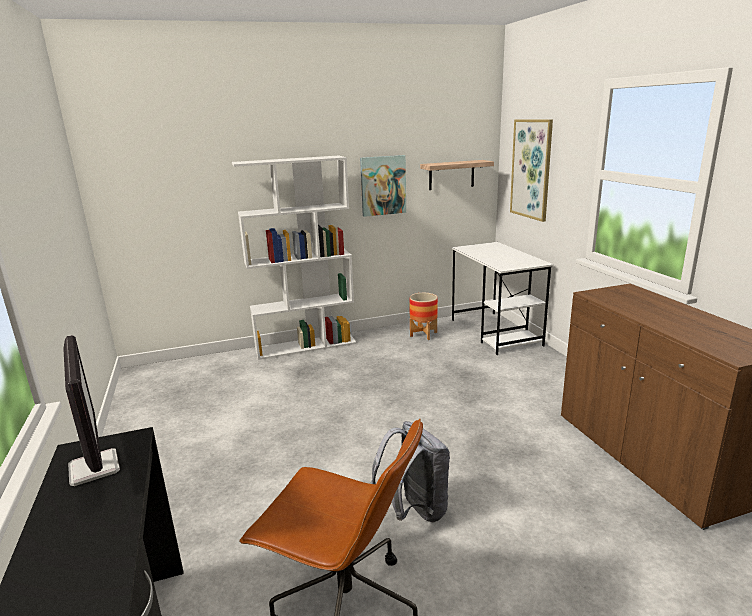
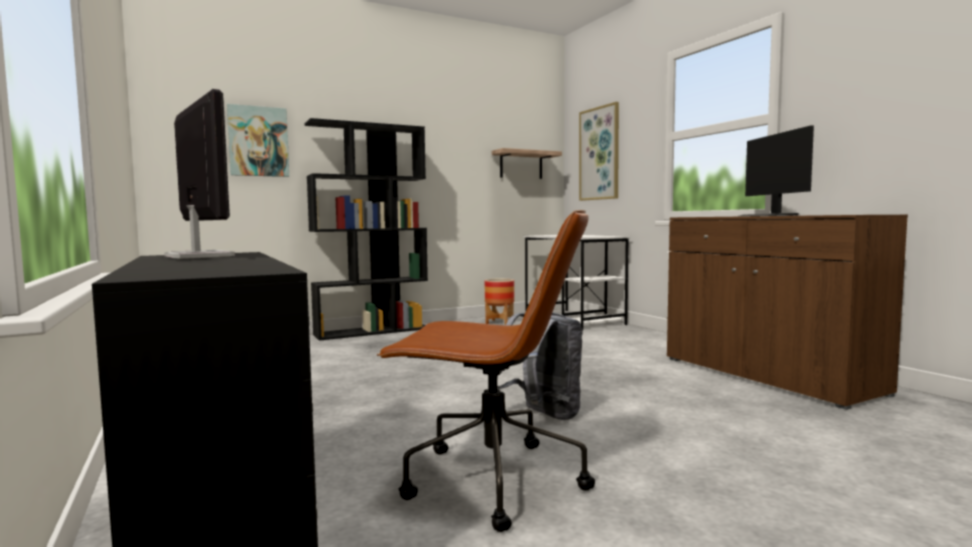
camera: 10 degrees left, 15 degrees down
white bookcase [232,156,356,360] -> black bookcase [305,118,428,341]
picture [360,155,406,217] -> picture moved to [227,104,289,177]
none -> monitor [740,125,814,216]

